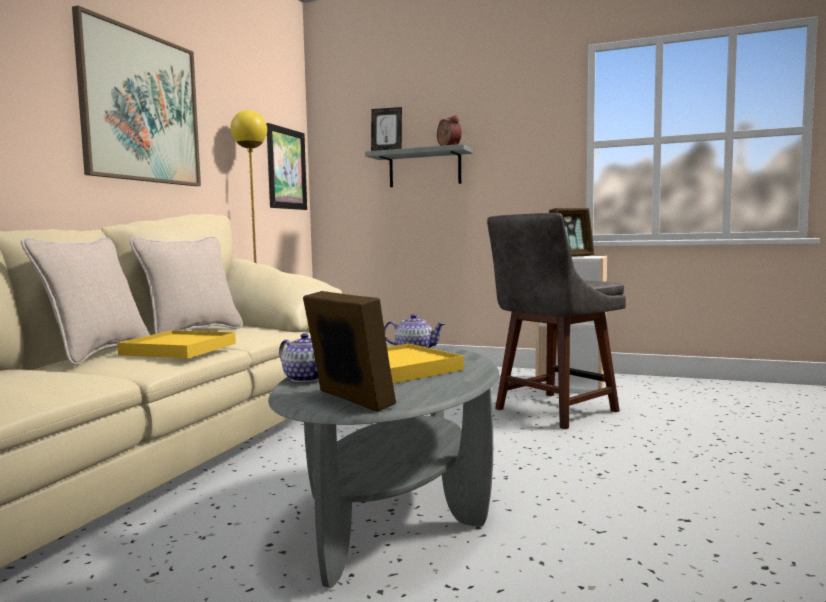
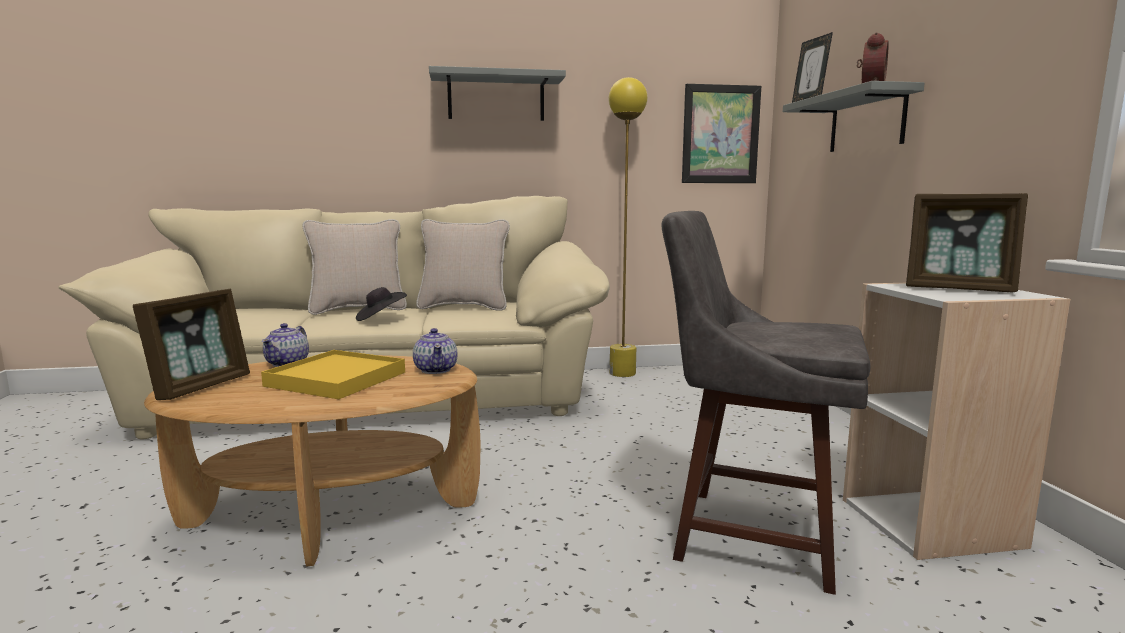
camera: 60 degrees right, 5 degrees up
picture [72,6,201,186] -> grey shelf [429,66,566,121]
yellow tray [117,330,236,359] -> black hat [356,287,407,321]
grey coffee table [268,347,499,588] -> brown coffee table [144,355,480,566]

